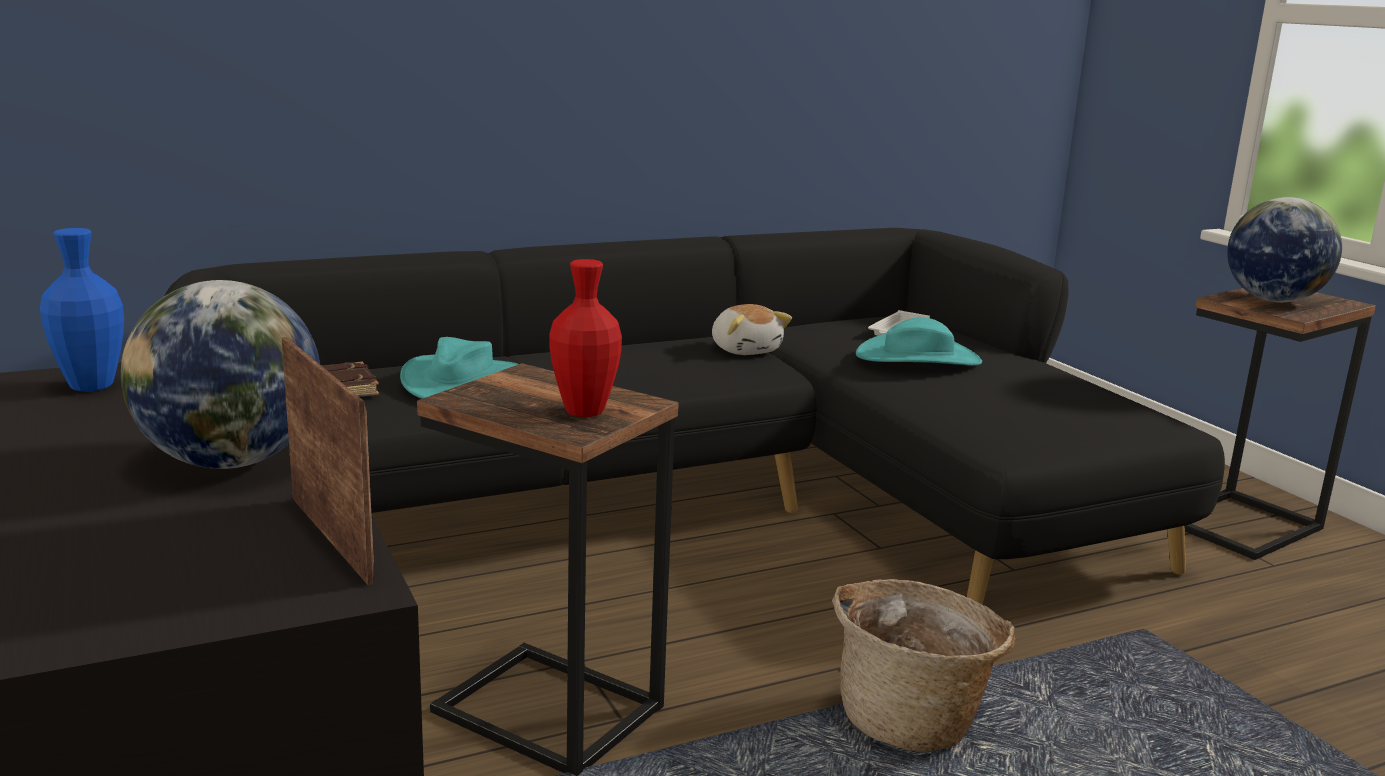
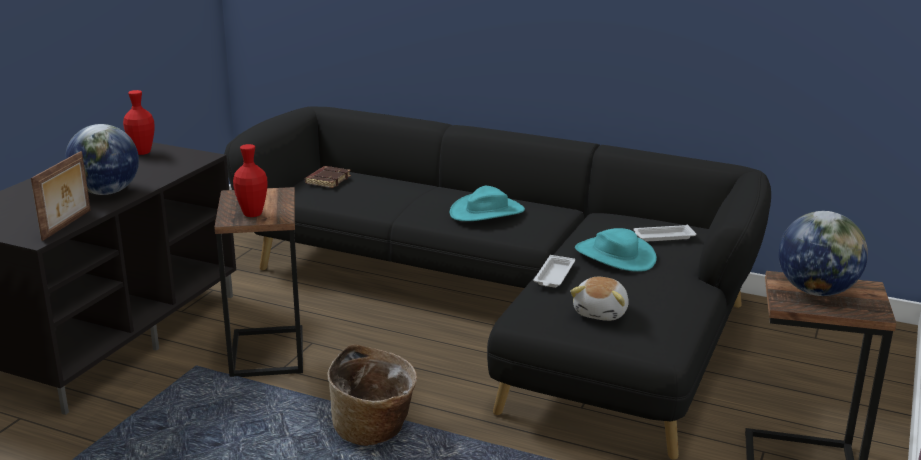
camera: 50 degrees right, 5 degrees up
blue vase [40,228,124,391] -> red vase [123,90,155,155]
turquoise hat [400,337,519,399] -> turquoise hat moved to [450,186,525,221]
plush toy [712,304,792,355] -> plush toy moved to [570,277,629,321]
none -> white tray [533,255,575,288]

